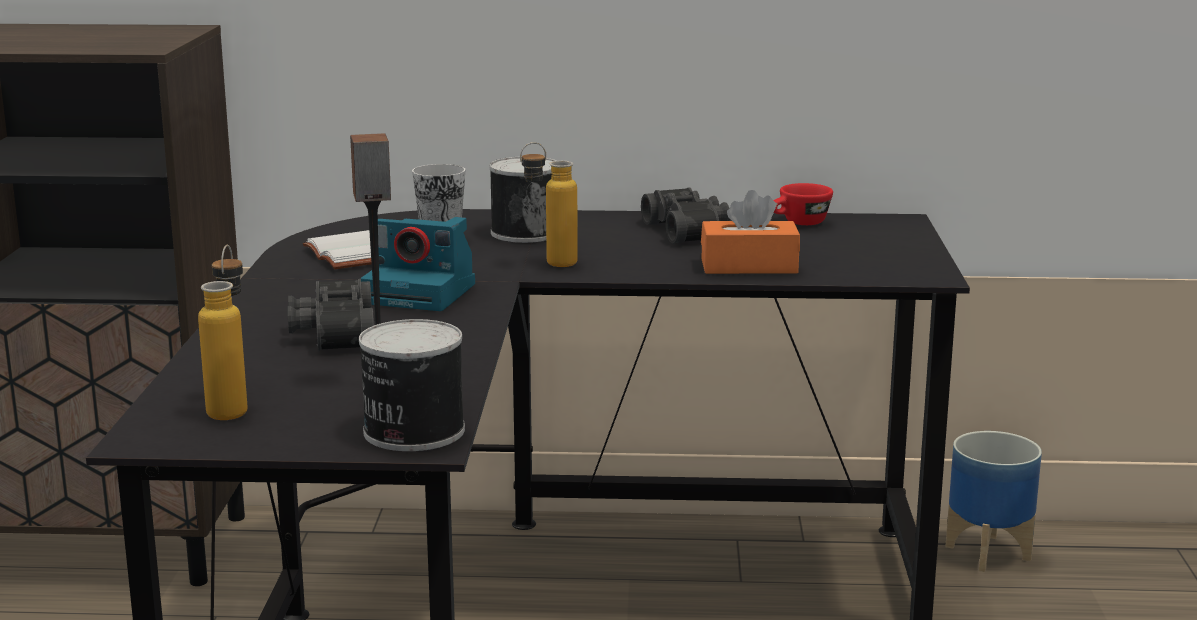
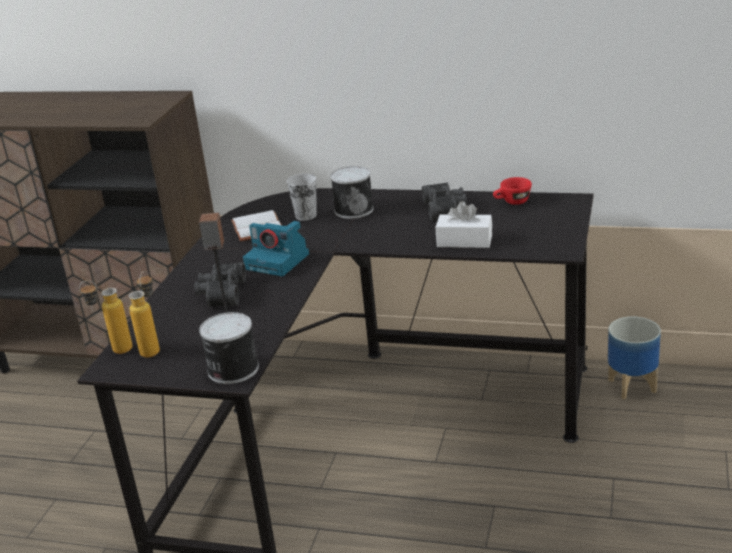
camera: 15 degrees right, 10 degrees up
bottle [520,142,578,267] -> bottle moved to [79,280,133,354]
orange tissue box [701,190,800,274] -> white tissue box [436,201,492,248]

